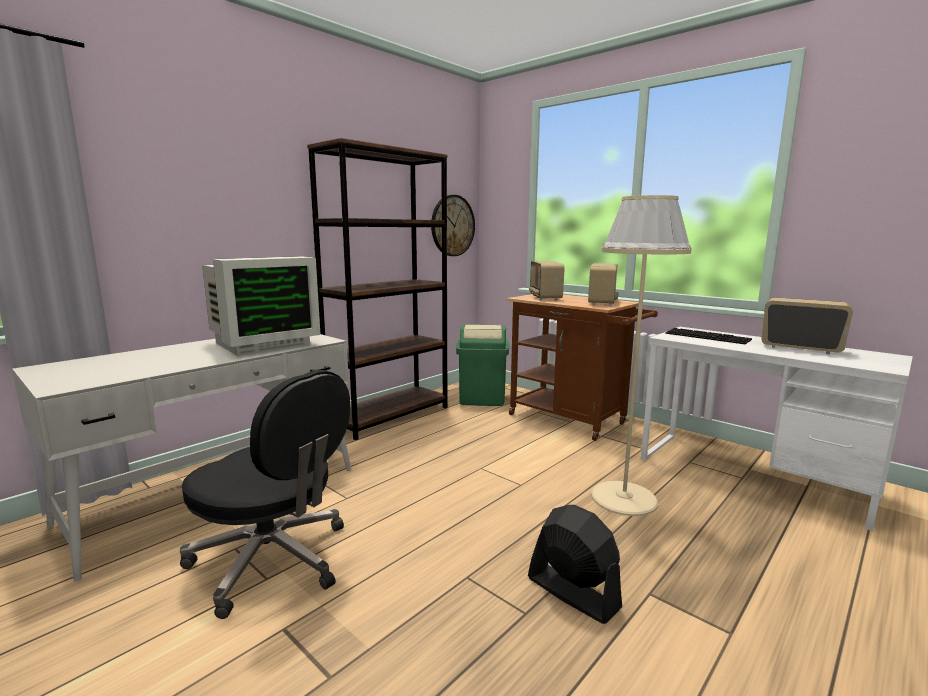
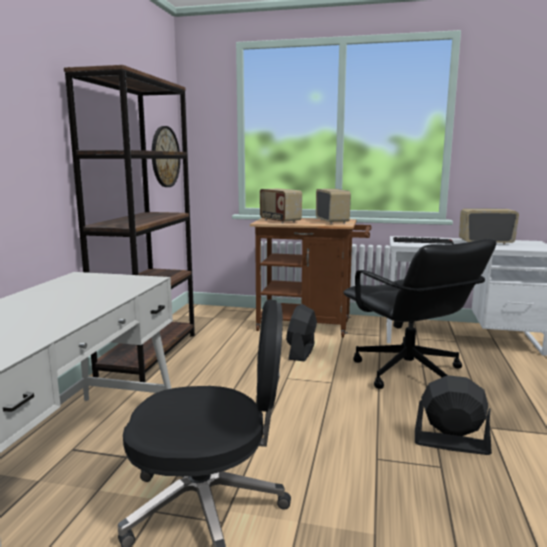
camera: 30 degrees left, 0 degrees up
monitor [202,256,321,356] -> none
green trash can [456,324,509,406] -> none
beige floor lamp [591,195,692,516] -> black office chair [343,239,497,389]
none -> black fan [286,304,317,361]

